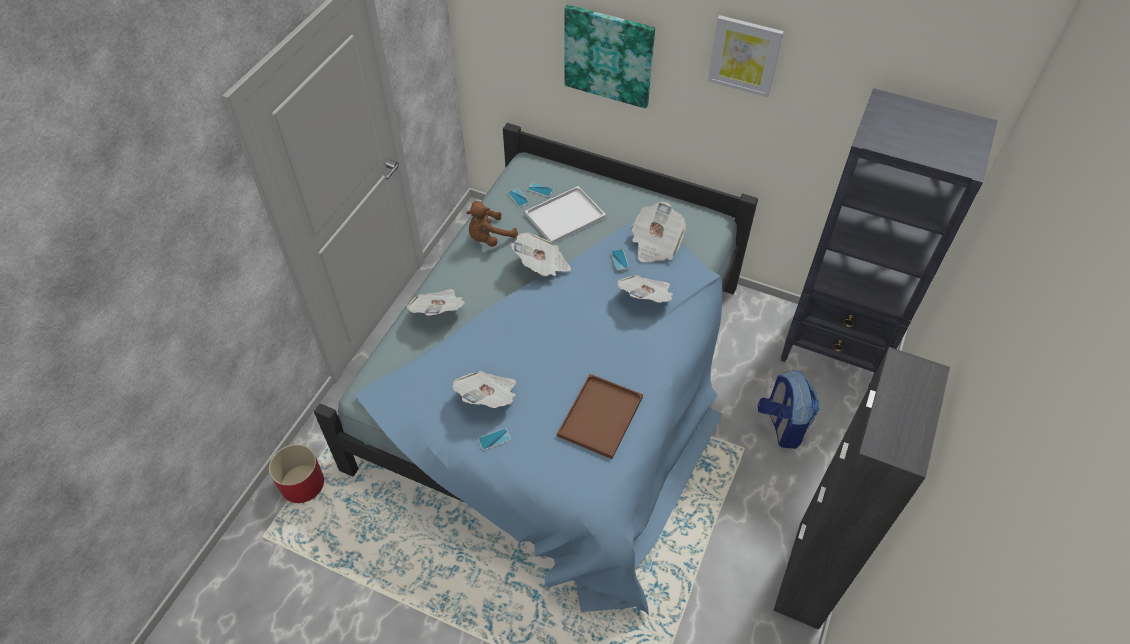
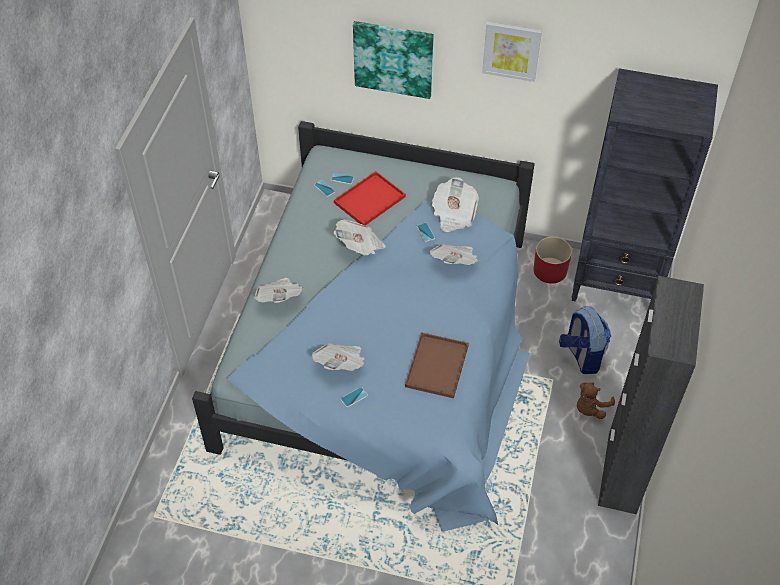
camera: 10 degrees left, 0 degrees up
red planter [269,444,324,503] -> red planter moved to [533,237,572,284]
brown plush toy [466,201,518,247] -> brown plush toy moved to [577,382,615,419]
white tray [525,186,606,244] -> red tray [334,171,406,226]

